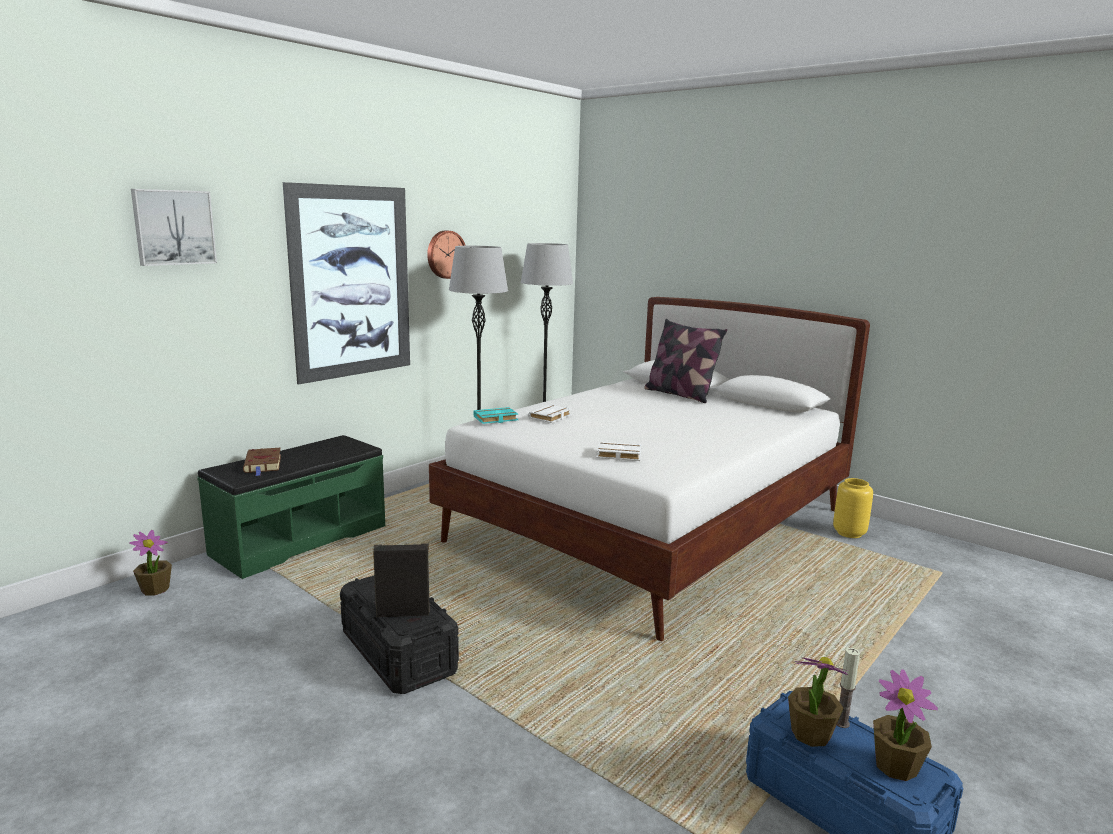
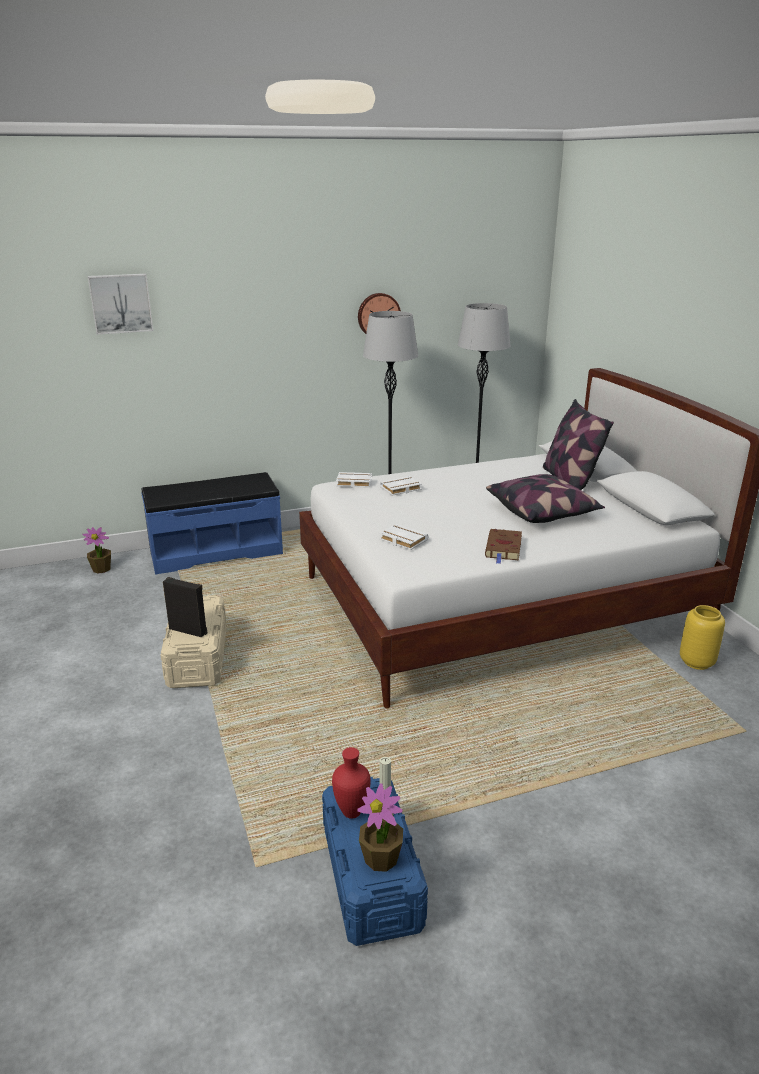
camera: 30 degrees right, 10 degrees up
green bench [197,435,385,579] -> blue bench [141,472,283,575]
brown book [243,448,281,476] -> brown book moved to [485,529,522,564]
picture [283,182,410,384] -> none
black storage box [340,576,459,694] -> beige storage box [161,595,226,688]
turquoise book [473,407,518,424] -> white book [336,472,372,488]
potted plant [788,657,849,747] -> red vase [332,747,371,819]
none -> pillow [486,474,605,523]

